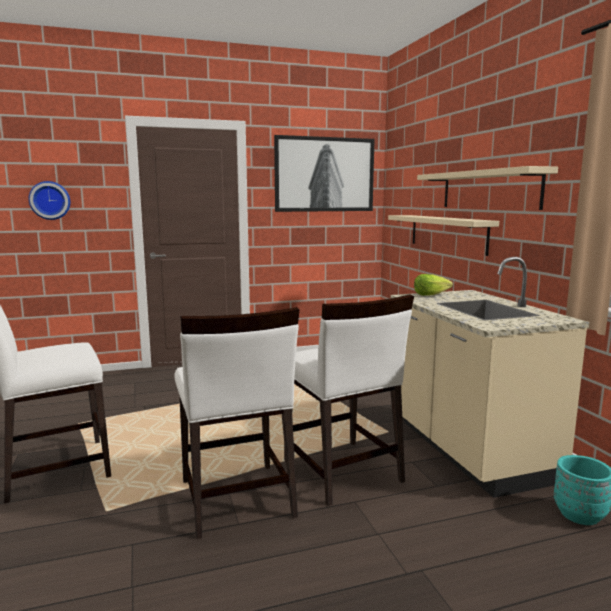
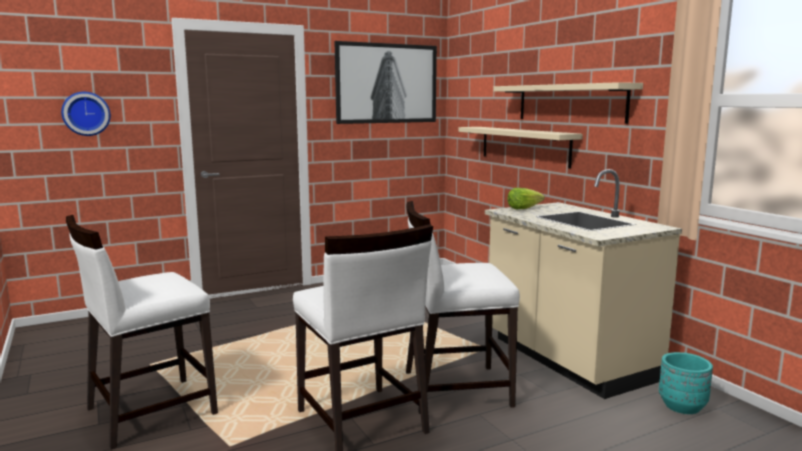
camera: 10 degrees left, 0 degrees up
white chair [284,294,414,506] -> white chair turned 120 degrees clockwise [406,201,520,414]

